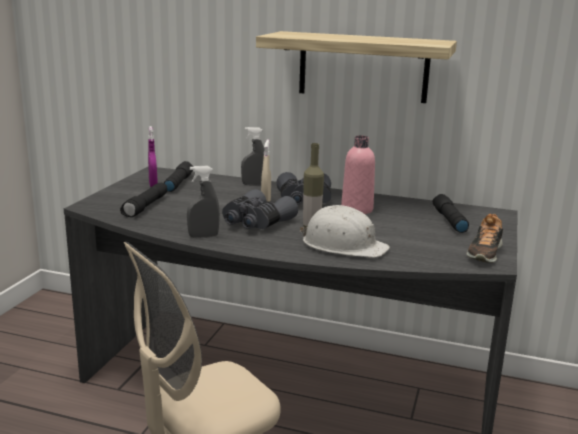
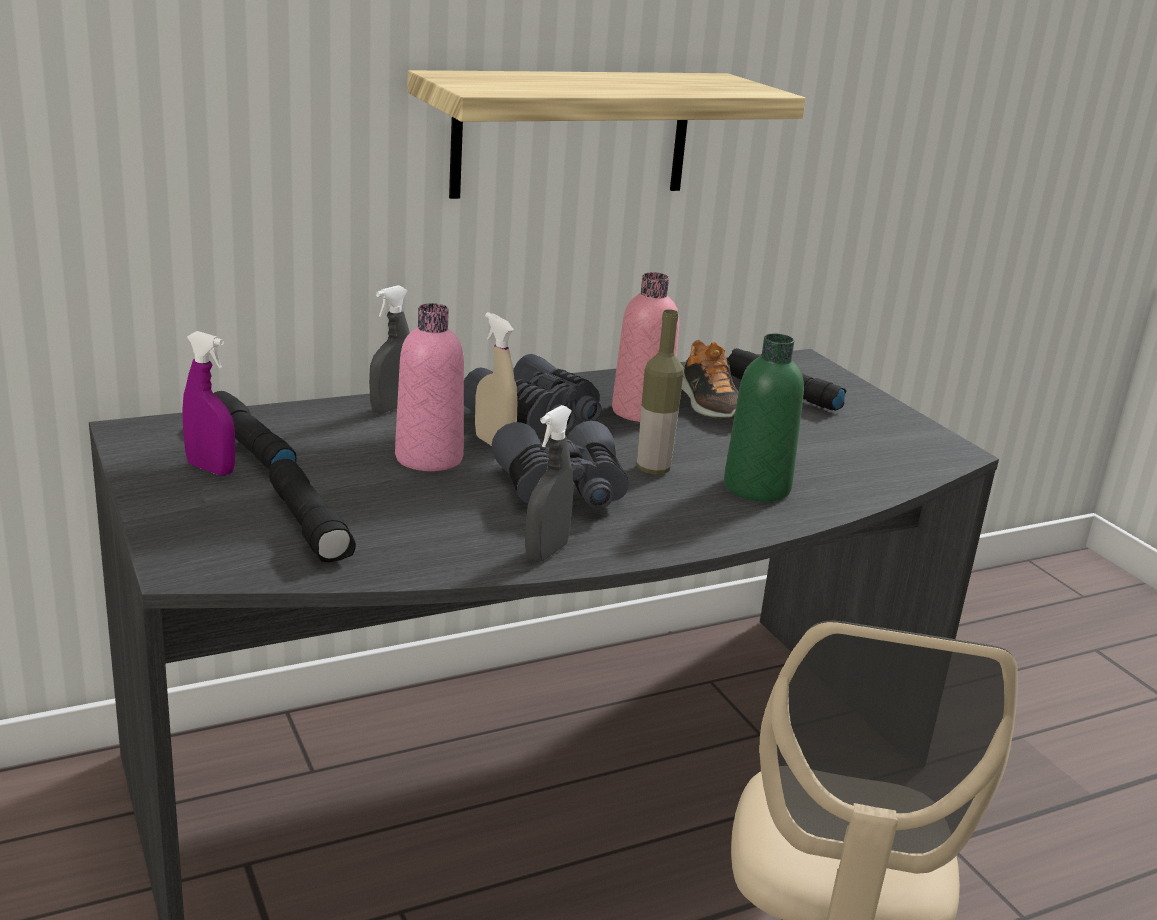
camera: 45 degrees left, 5 degrees up
white hard hat [300,205,390,258] -> green bottle [724,334,804,501]
shoe [466,214,503,263] -> shoe moved to [682,340,739,419]
none -> pink bottle [395,303,464,471]

